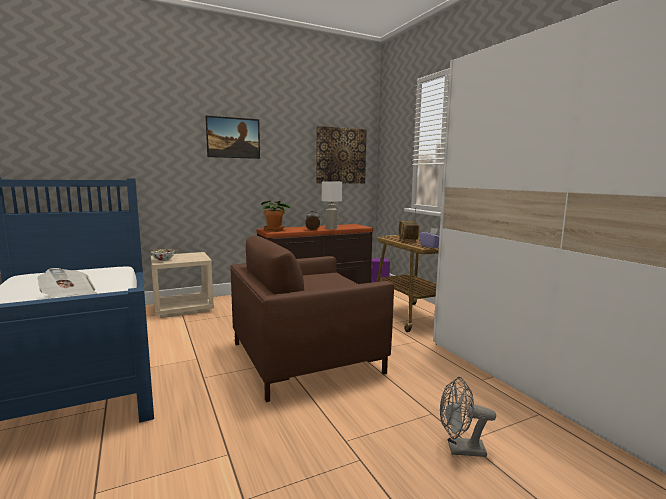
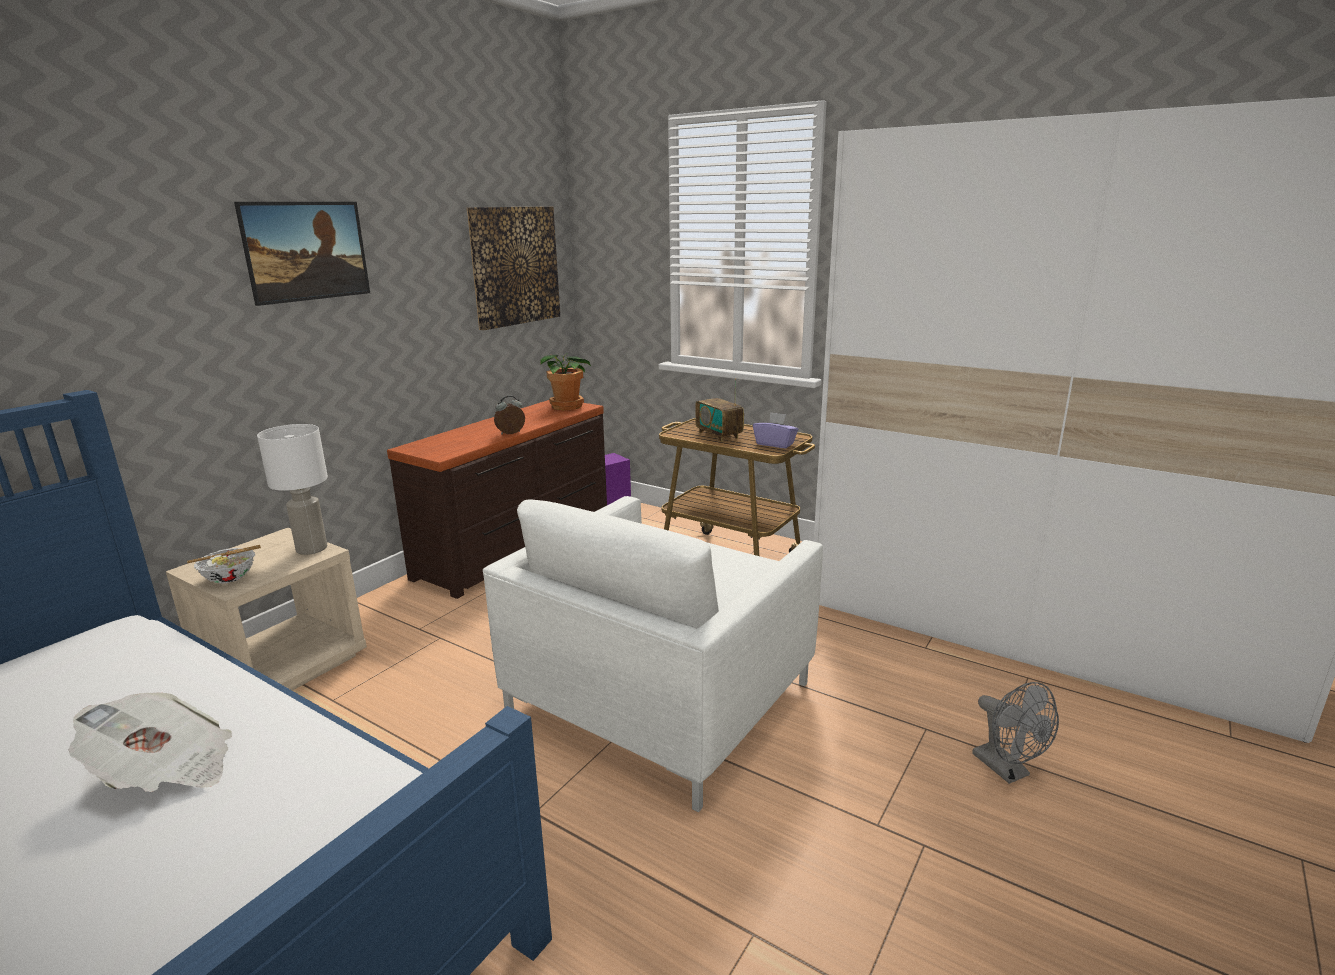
camera: 30 degrees left, 10 degrees up
brown armchair [230,235,394,402] -> white armchair [483,496,823,812]
potted plant [261,201,292,232] -> potted plant moved to [540,353,591,410]
white table lamp [322,181,342,230] -> white table lamp moved to [257,424,328,555]
grey fan [440,377,496,457] -> grey fan turned 90 degrees counterclockwise [972,682,1059,784]

